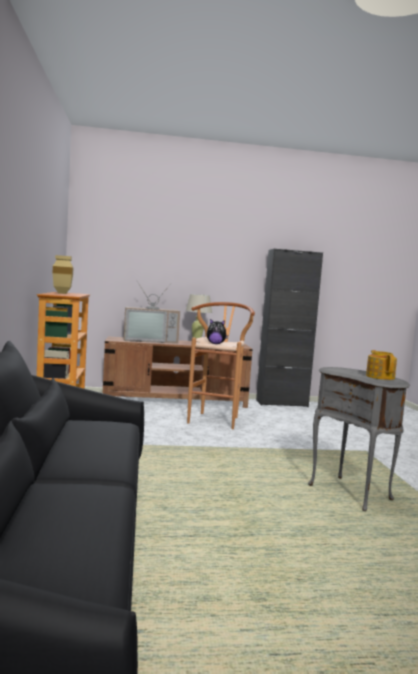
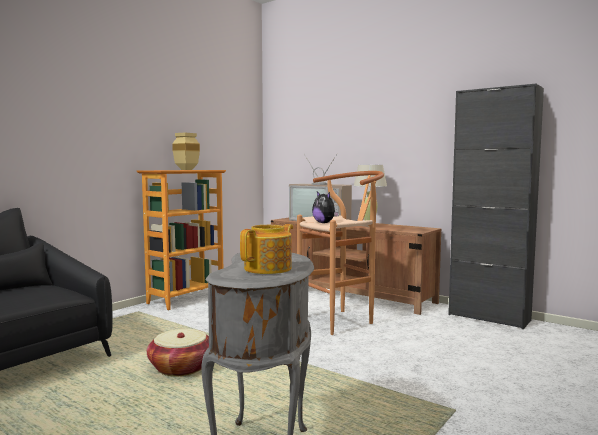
camera: 45 degrees right, 0 degrees up
none -> basket [147,329,209,377]

